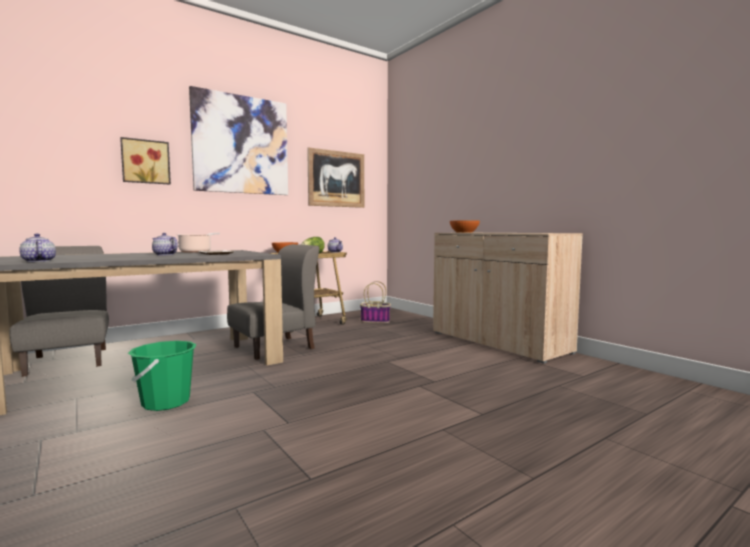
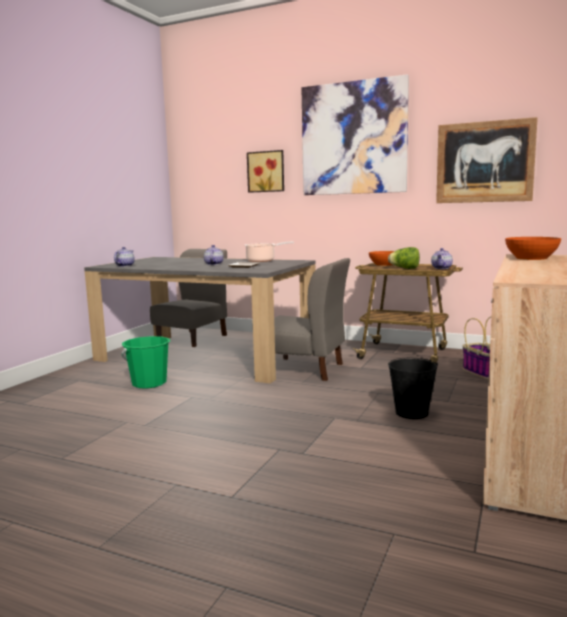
camera: 60 degrees right, 5 degrees up
none -> black bucket [388,358,438,419]

